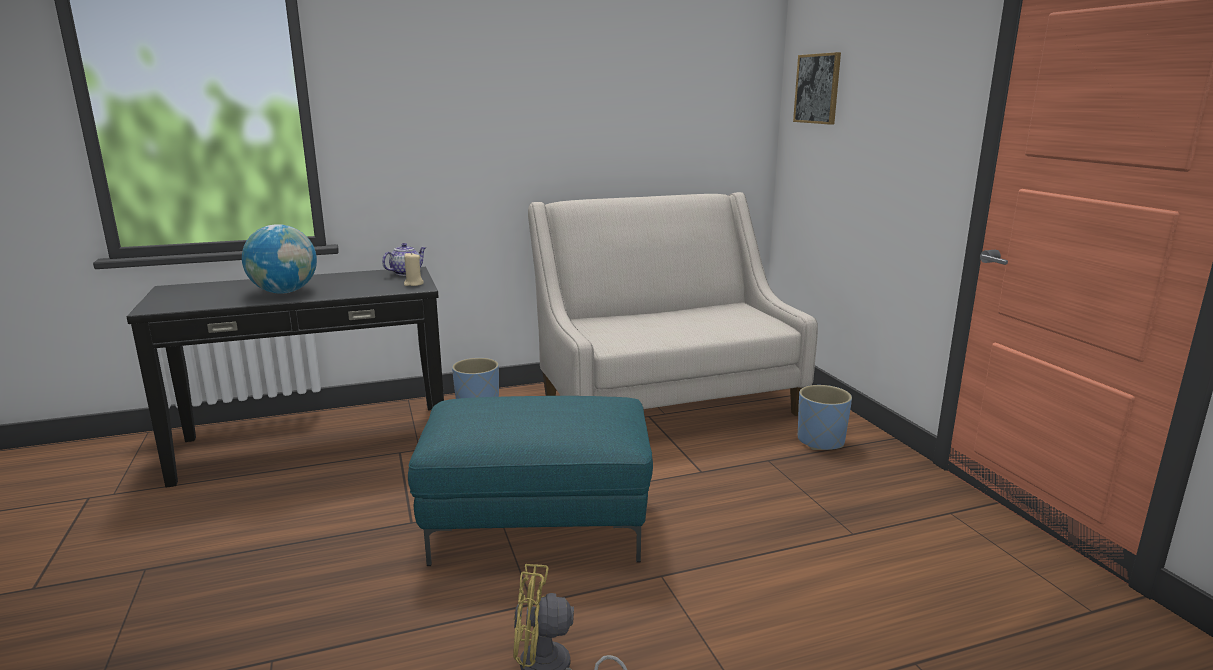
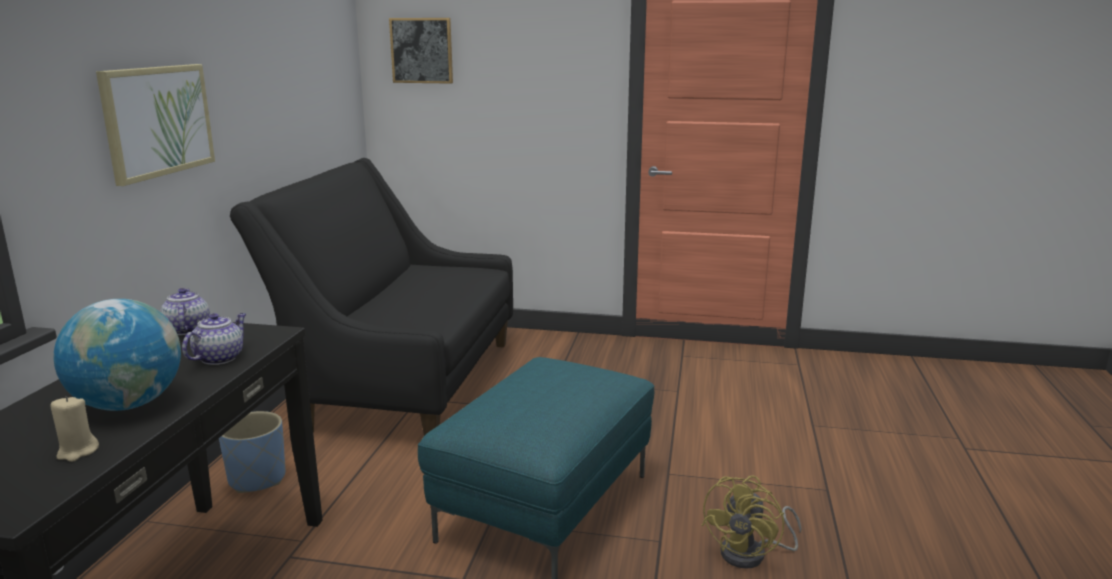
camera: 60 degrees left, 0 degrees up
beige candle [404,252,424,286] -> beige candle moved to [51,396,99,462]
beige sofa [528,192,818,416] -> black sofa [230,158,513,436]
blue planter [798,385,852,450] -> none
none -> picture [96,64,215,186]
none -> teapot [182,313,246,365]

